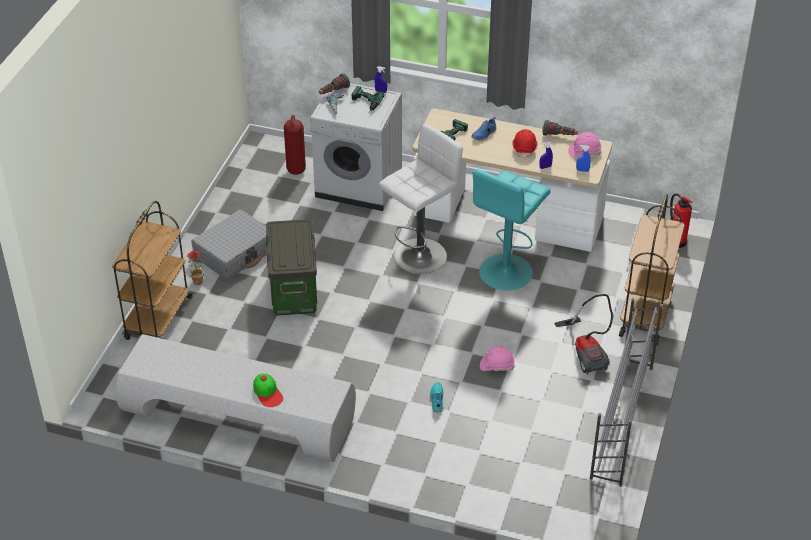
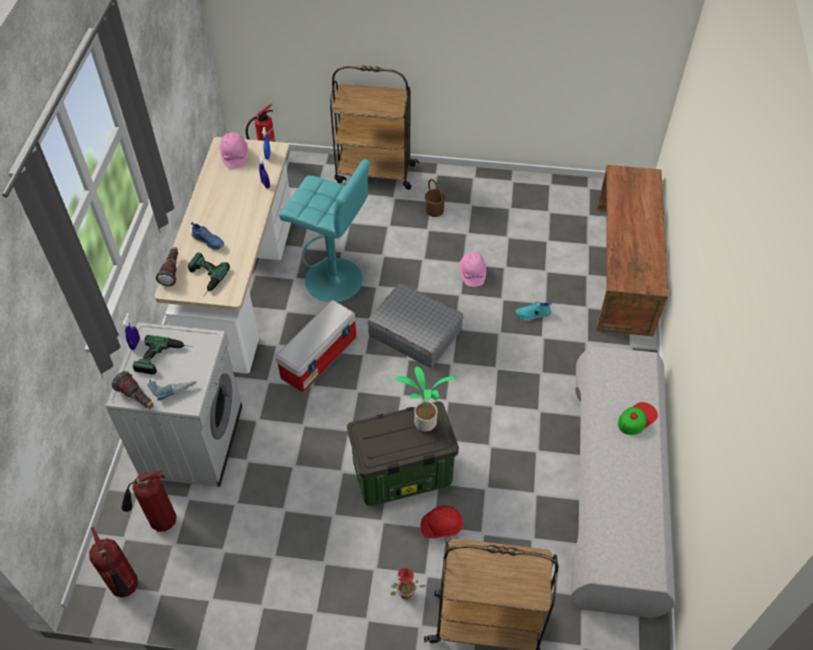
camera: 100 degrees left, 10 degrees up
grey suitcase [192,209,267,280] -> grey suitcase moved to [368,283,463,368]
white stool [379,124,463,274] -> storage box [276,300,356,393]
red hard hat [512,129,538,159] -> red hard hat moved to [421,506,463,538]
flashlight [542,120,578,136] -> flashlight moved to [156,247,178,286]
vacuum cleaner [554,294,613,374] -> brown bucket [425,179,446,217]
grey shoe rack [589,298,663,487] -> none
none -> fire extinguisher [89,527,138,598]
none -> potted plant [395,367,457,432]
none -> brown bench [596,165,668,336]

